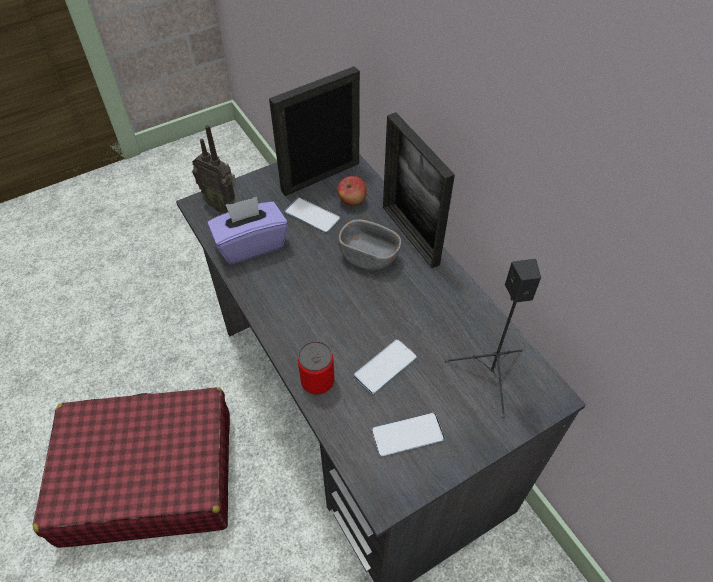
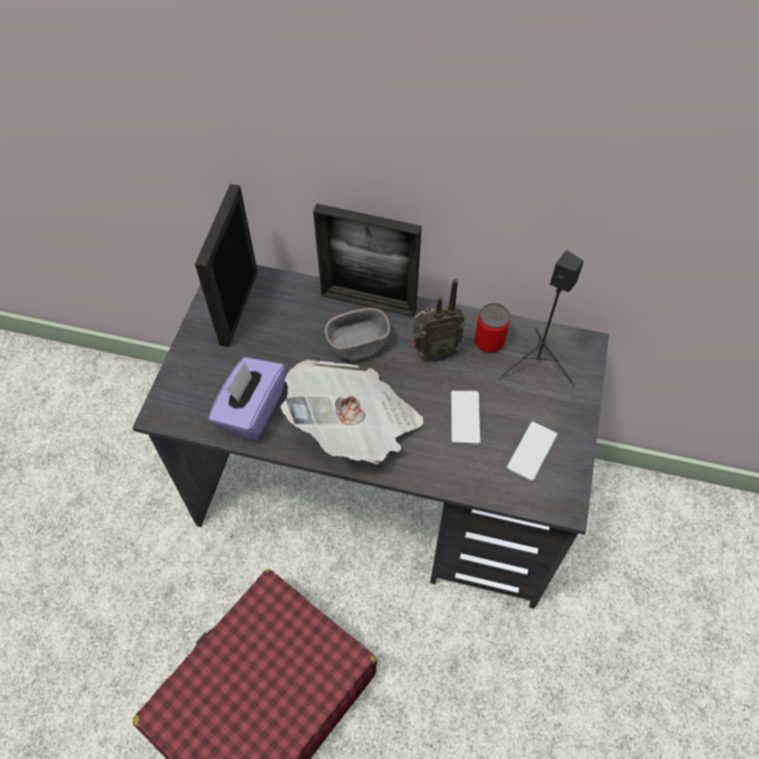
camera: 45 degrees left, 5 degrees up
radio [192,125,237,213] -> radio moved to [413,279,465,362]
phone [284,197,340,233] -> none
can [298,341,334,395] -> can moved to [475,303,510,353]
apple [337,176,367,206] -> none
none -> newspaper [280,360,424,464]

